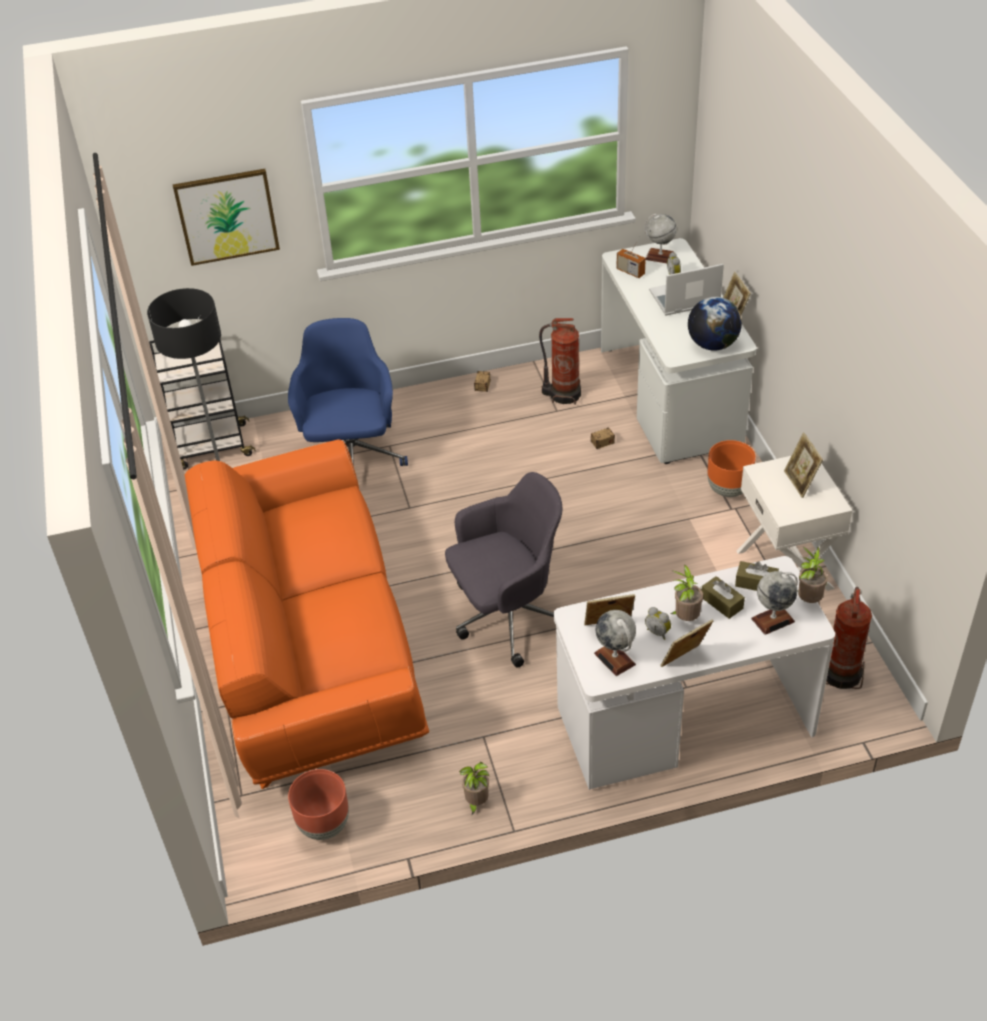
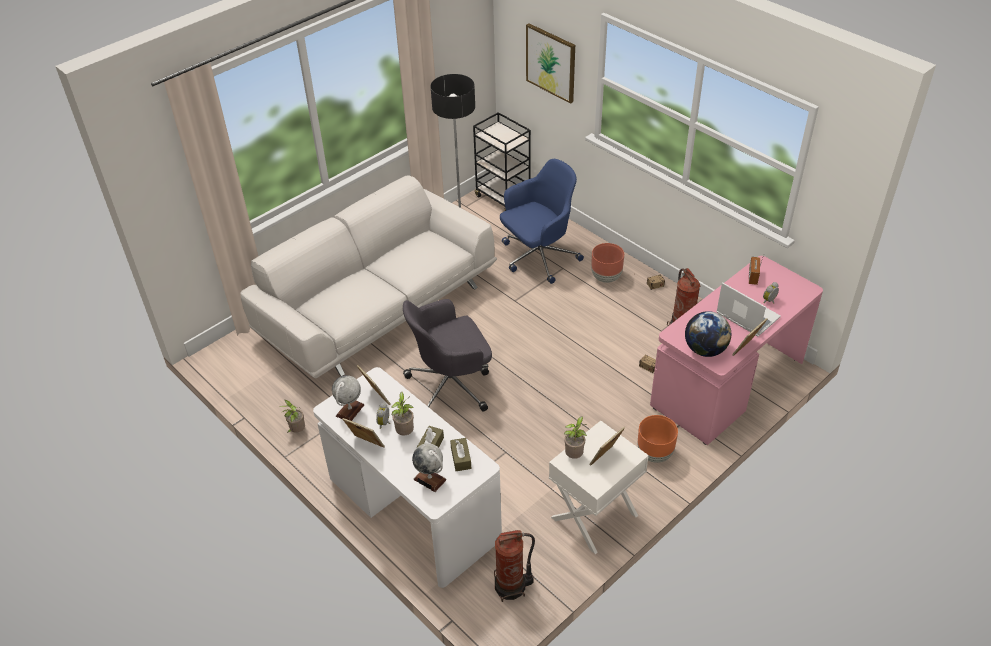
camera: 60 degrees right, 0 degrees up
orange sofa [185,439,429,789] -> white sofa [240,176,497,378]
brown planter [288,769,349,840] -> brown planter moved to [591,243,624,283]
grey office chair [445,472,562,667] -> grey office chair turned 120 degrees clockwise [403,299,492,411]
white desk [601,238,757,464] -> pink desk [650,256,823,445]
globe [645,214,677,263] -> none
potted plant [797,546,828,603] -> potted plant moved to [564,416,587,459]

